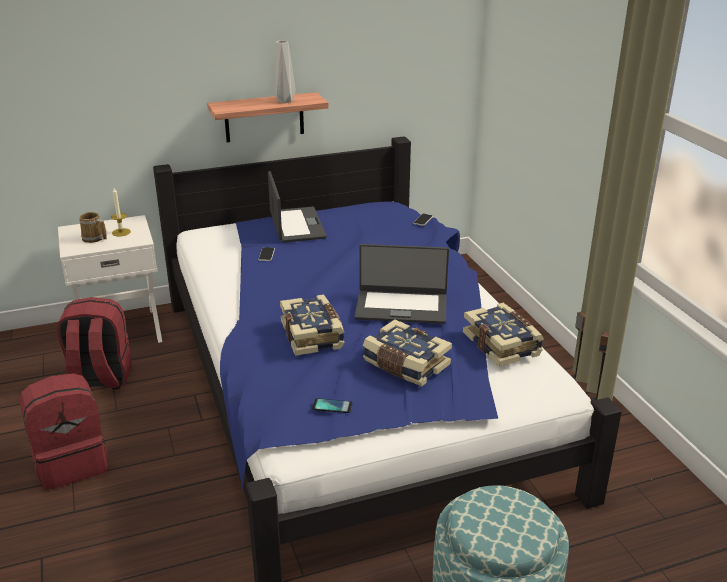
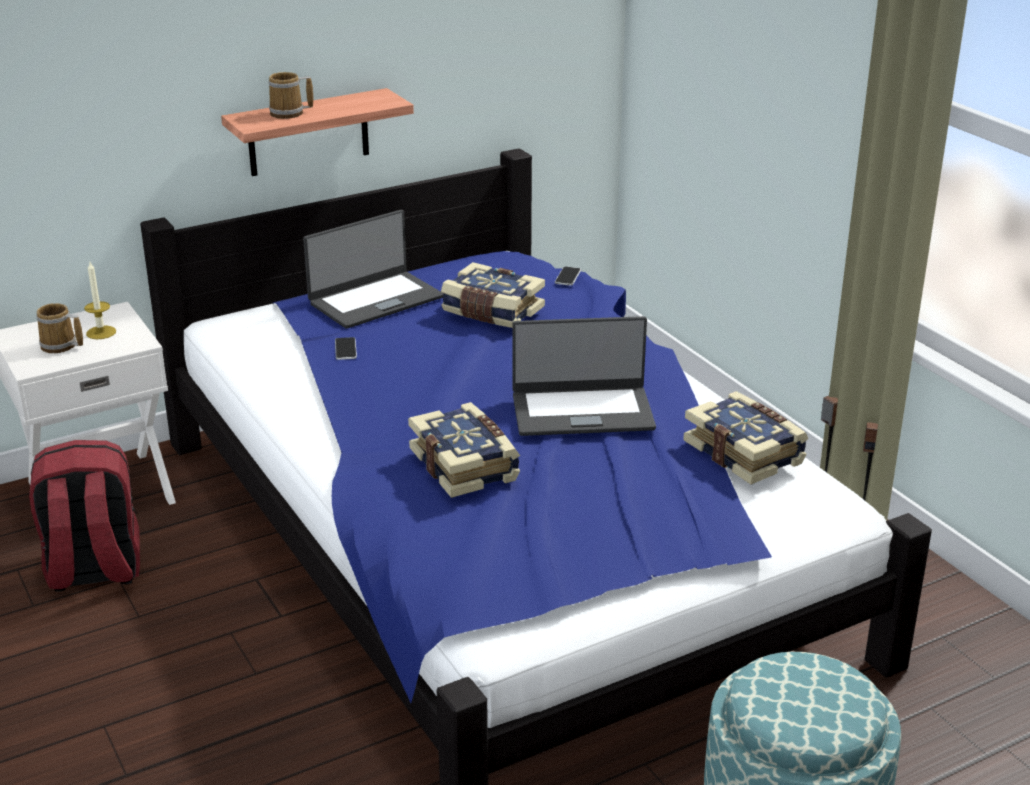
camera: 10 degrees left, 0 degrees up
red backpack [20,373,108,490] -> none
laptop [268,171,327,243] -> laptop turned 75 degrees clockwise [303,210,443,328]
grey vase [274,40,296,103] -> none
phone [312,398,352,413] -> none
book [363,319,452,386] -> book moved to [441,262,545,328]
none -> mug [269,72,313,119]

